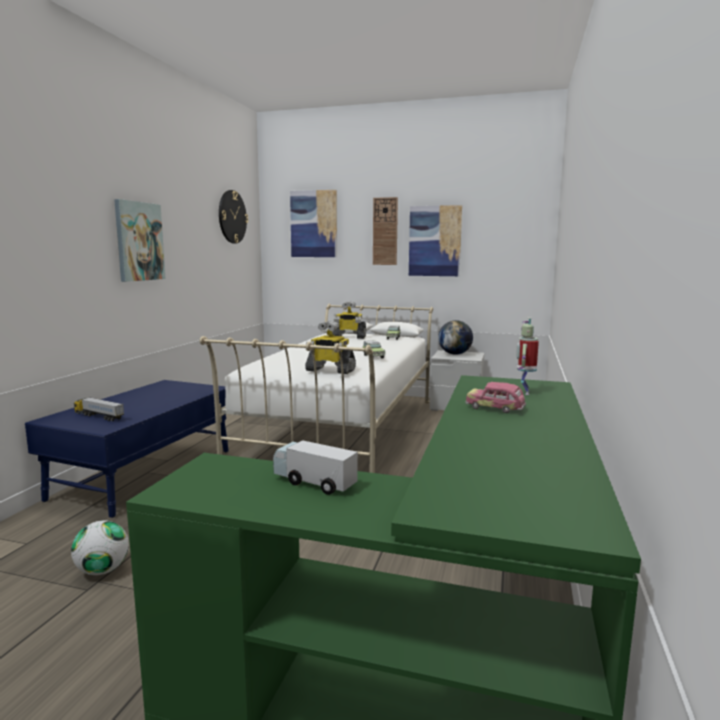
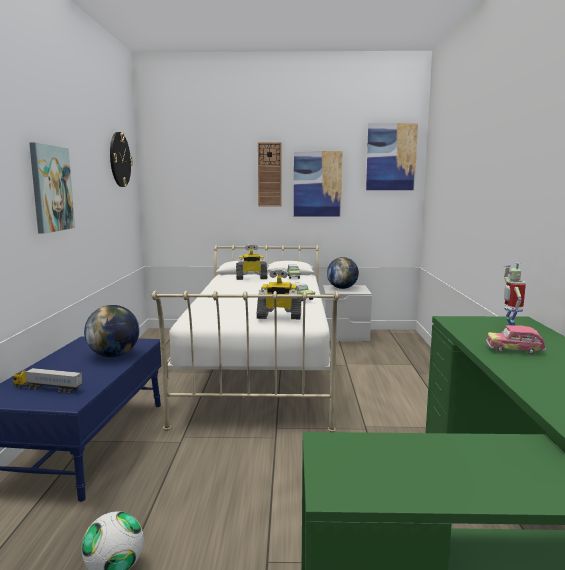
camera: 15 degrees left, 0 degrees up
toy truck [273,440,358,495] -> none
picture [290,190,337,257] -> picture moved to [366,123,418,190]
none -> globe [84,305,140,357]

